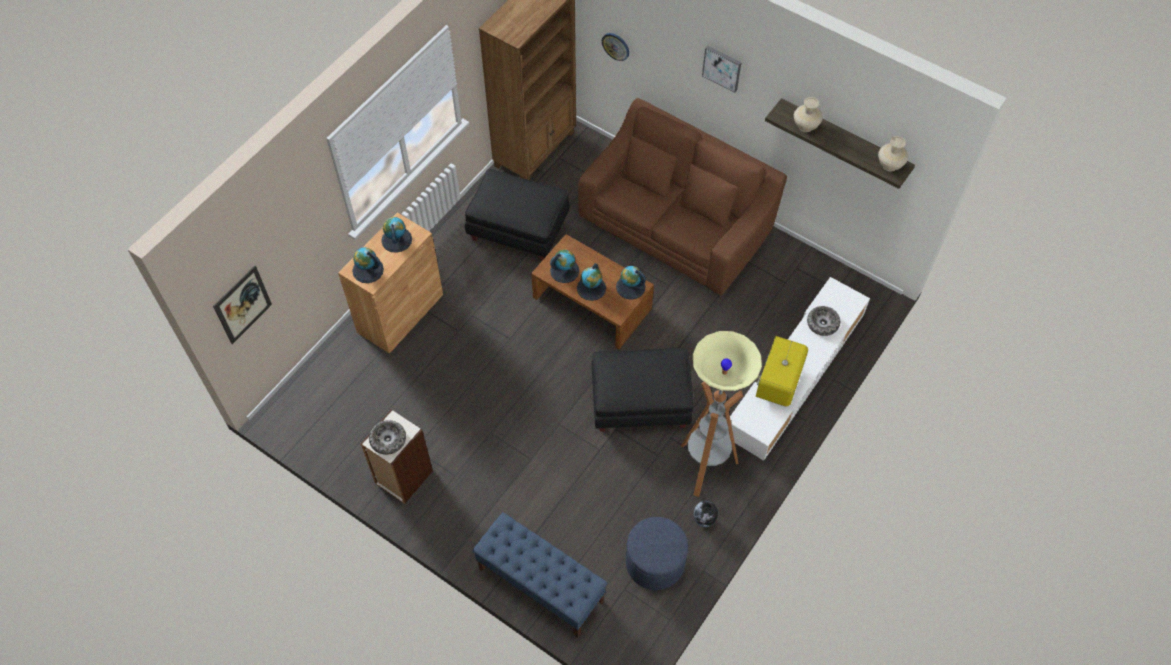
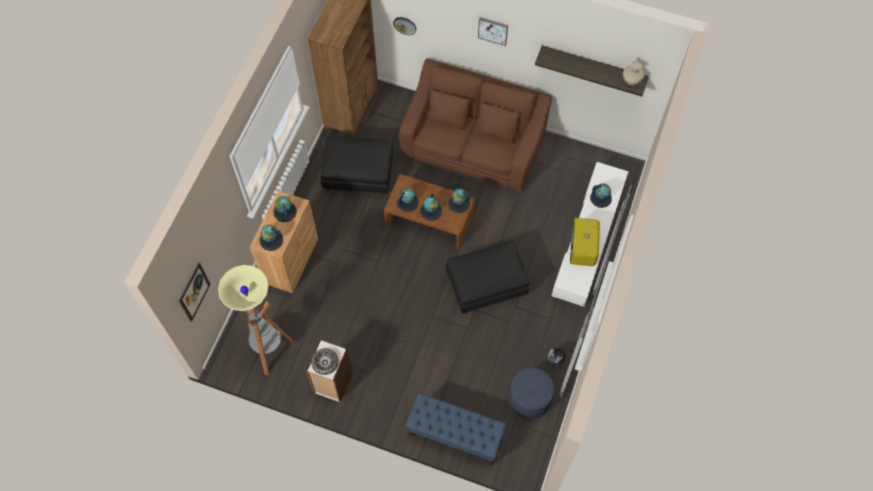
camera: 15 degrees left, 5 degrees up
floor lamp [681,331,762,497] -> floor lamp moved to [218,265,294,375]
beige vase [794,97,823,132] -> none
bowl [807,306,840,336] -> globe [590,183,612,208]

